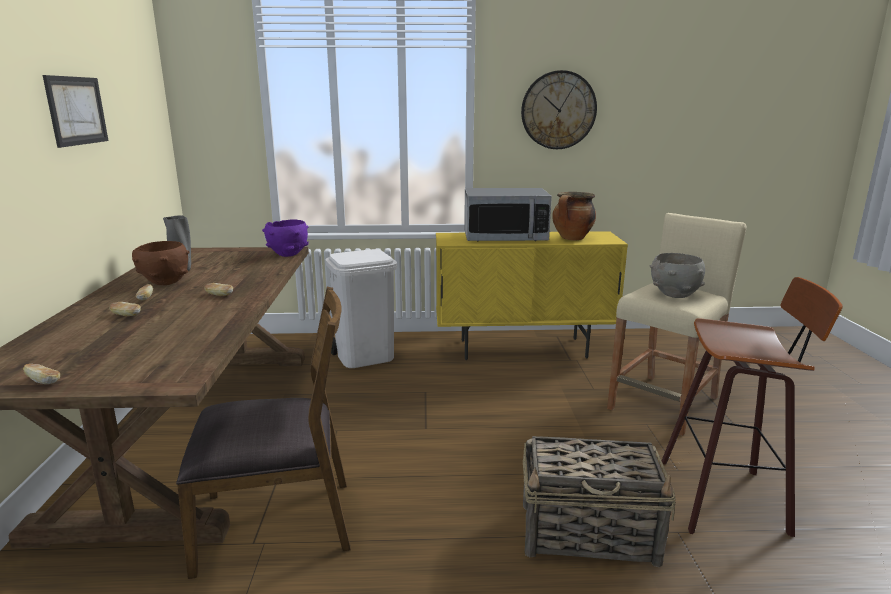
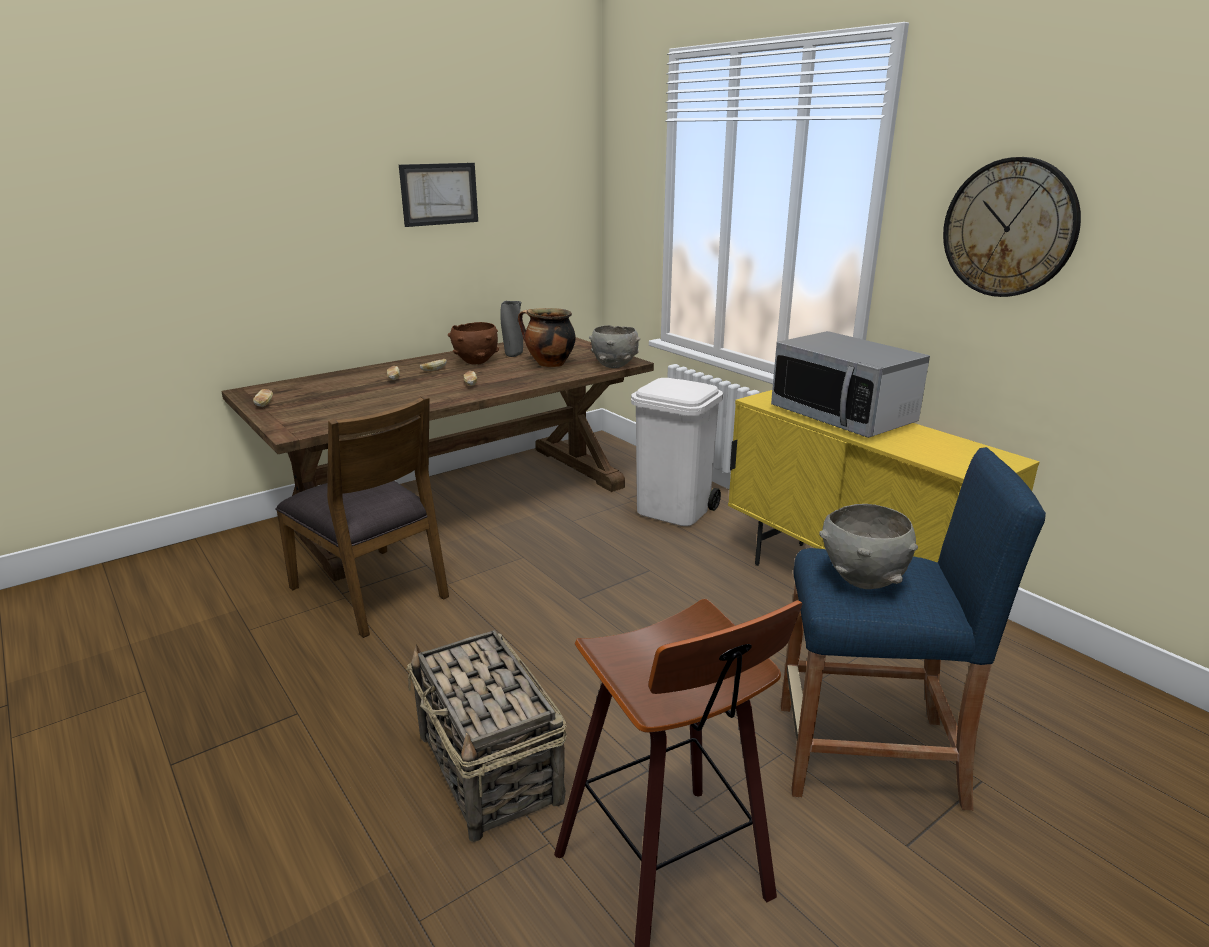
camera: 55 degrees right, 5 degrees up
purple bowl [262,219,309,257] -> grey bowl [589,325,640,368]
cooking pot [552,192,596,241] -> cooking pot moved to [518,308,576,367]
beige stool [607,213,746,436] -> blue stool [781,447,1046,811]

